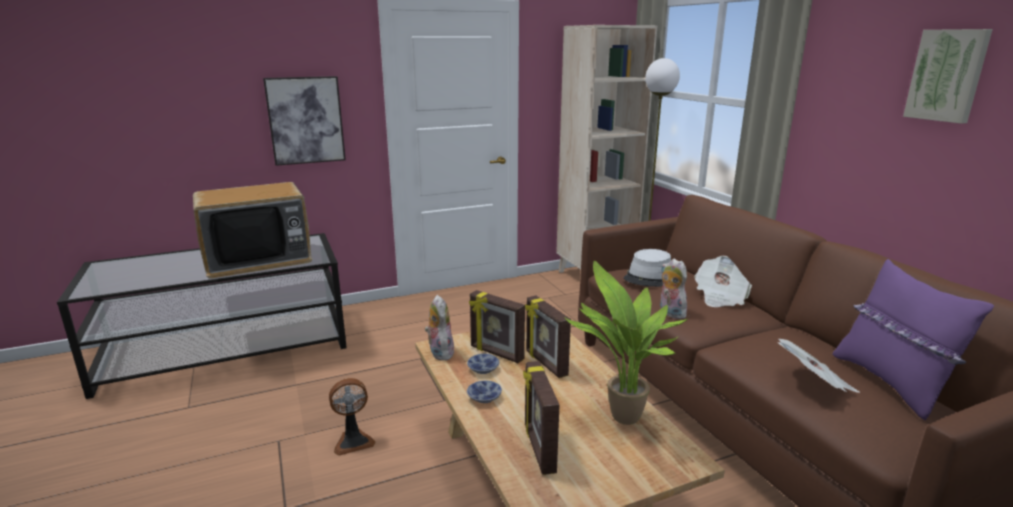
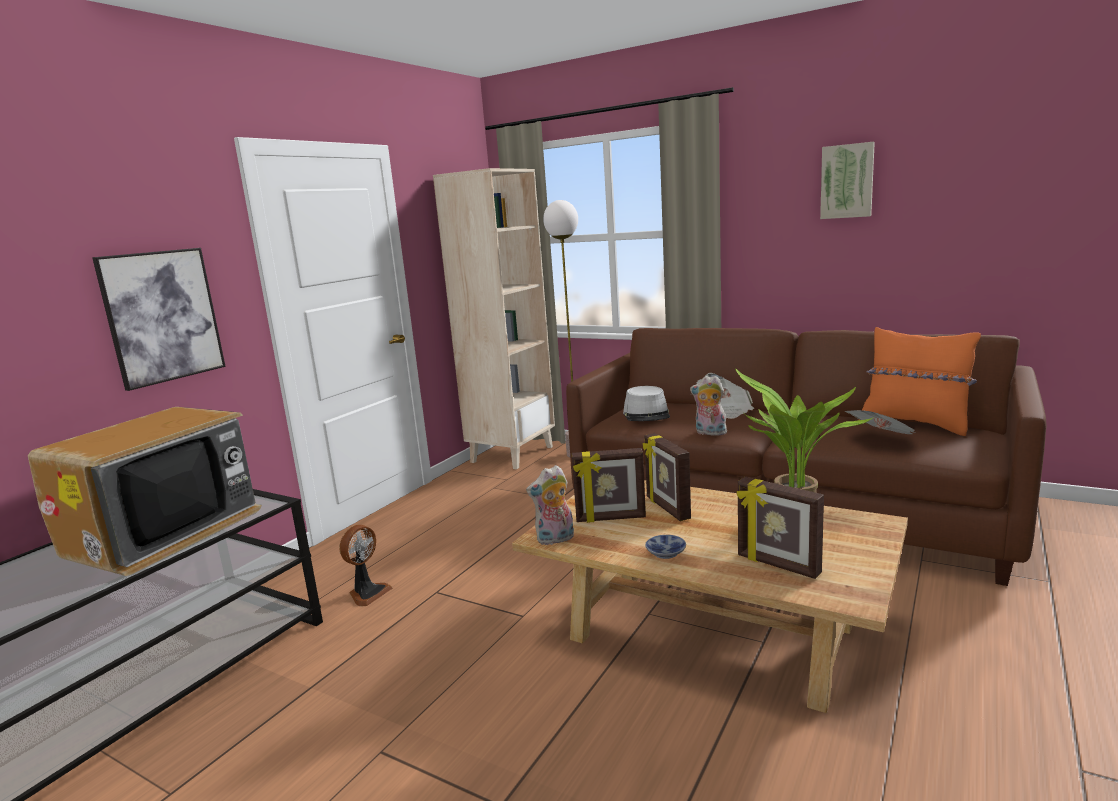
camera: 35 degrees left, 5 degrees down
fan [329,378,375,456] -> fan moved to [339,525,392,607]
plush toy [425,295,454,360] -> plush toy turned 60 degrees counterclockwise [526,465,574,545]
bowl [467,354,499,374] -> none
picture frame [525,295,571,378] -> picture frame turned 45 degrees clockwise [643,433,691,521]
purple pillow [832,259,994,420] -> orange pillow [862,327,981,436]

